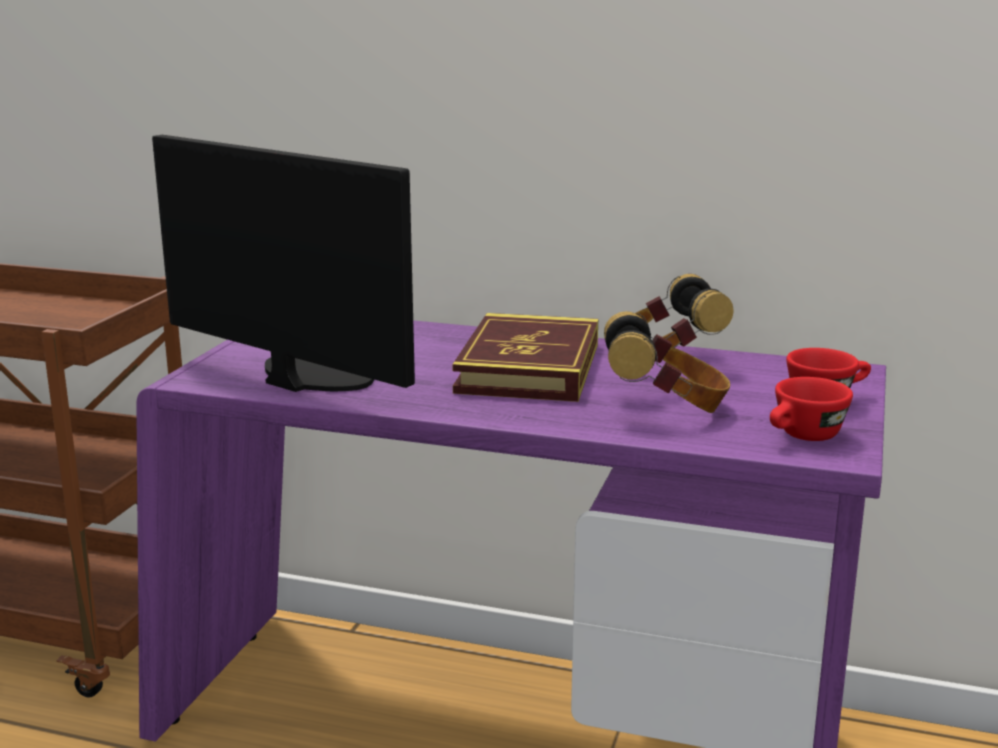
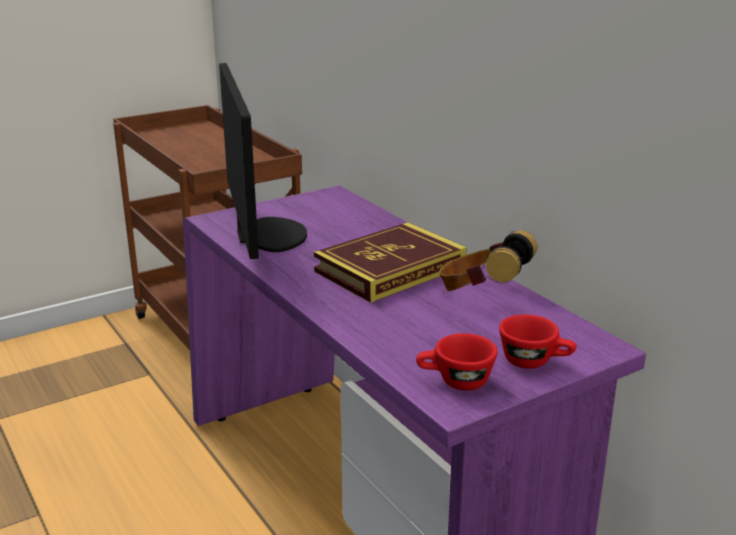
camera: 40 degrees right, 5 degrees up
headphones [604,311,730,413] -> none

